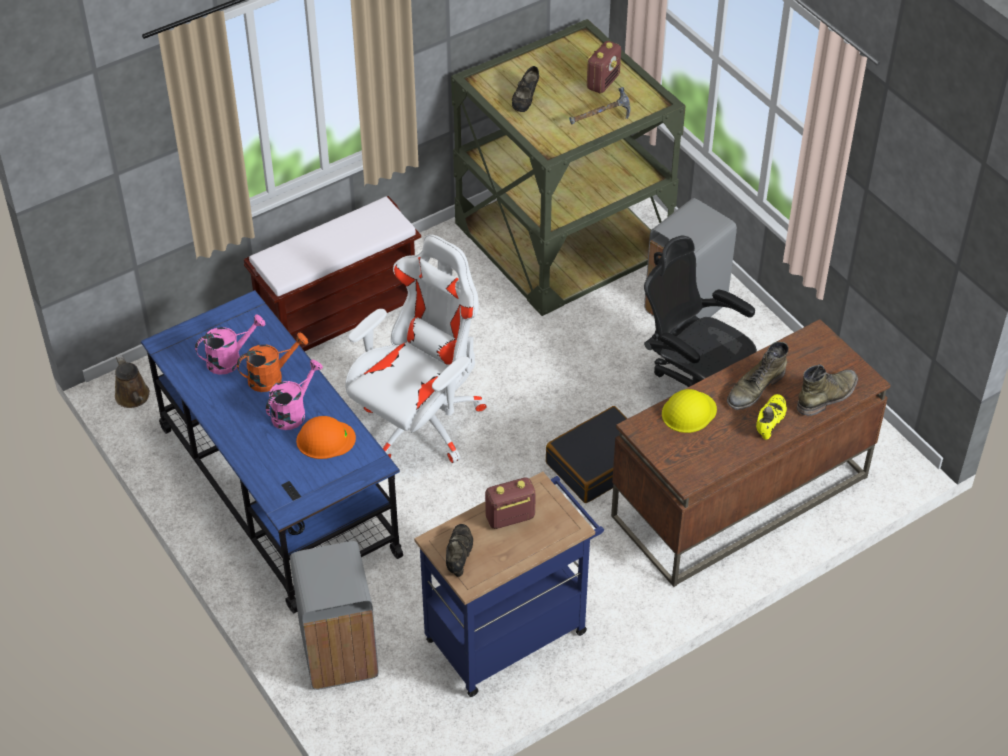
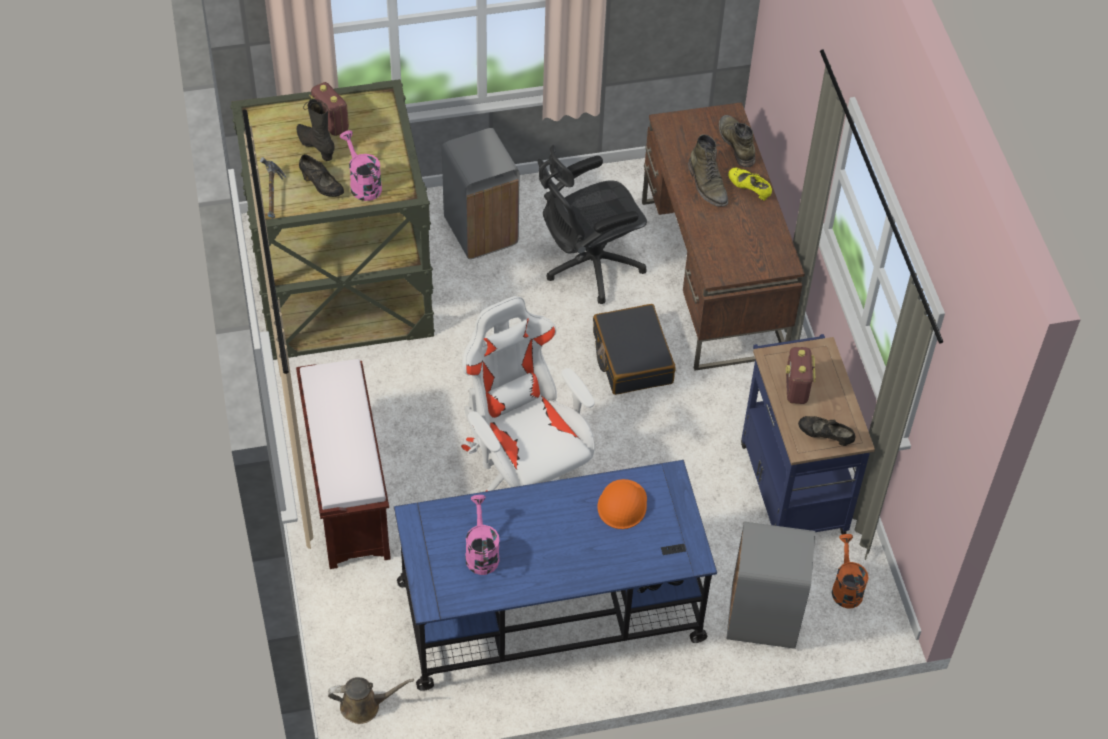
camera: 70 degrees left, 5 degrees up
orange watering can [237,333,308,392] -> orange watering can moved to [832,534,869,609]
pink watering can [266,359,323,430] -> pink watering can moved to [340,130,382,201]
hammer [569,87,631,125] -> hammer moved to [260,157,286,219]
yellow hard hat [662,389,717,433] -> none
none -> black boot [296,99,335,161]

